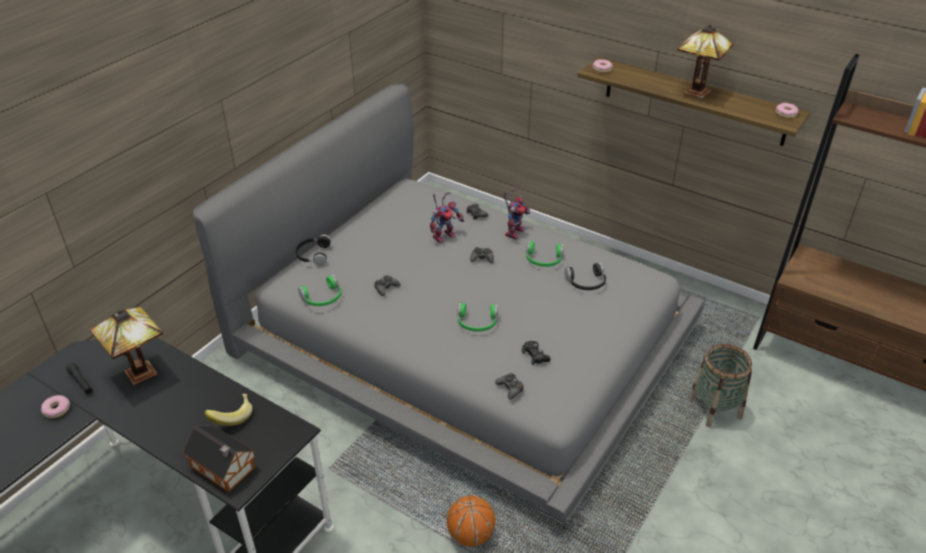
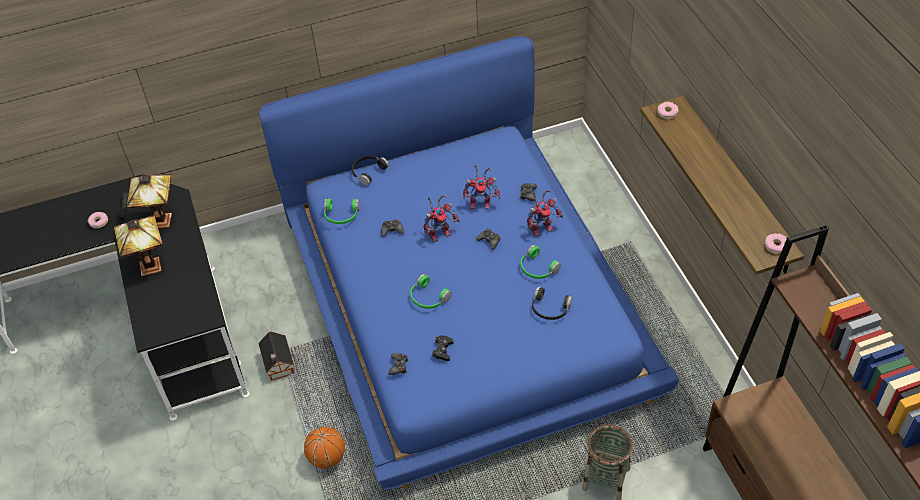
camera: 40 degrees right, 10 degrees up
toy house [183,426,255,492] -> toy house moved to [258,332,294,381]
grey bed [193,84,705,521] -> blue bed [259,36,679,490]
banana [205,394,253,426] -> none
table lamp [677,25,733,99] -> table lamp moved to [114,215,163,277]
none -> toy robot [423,195,460,242]

